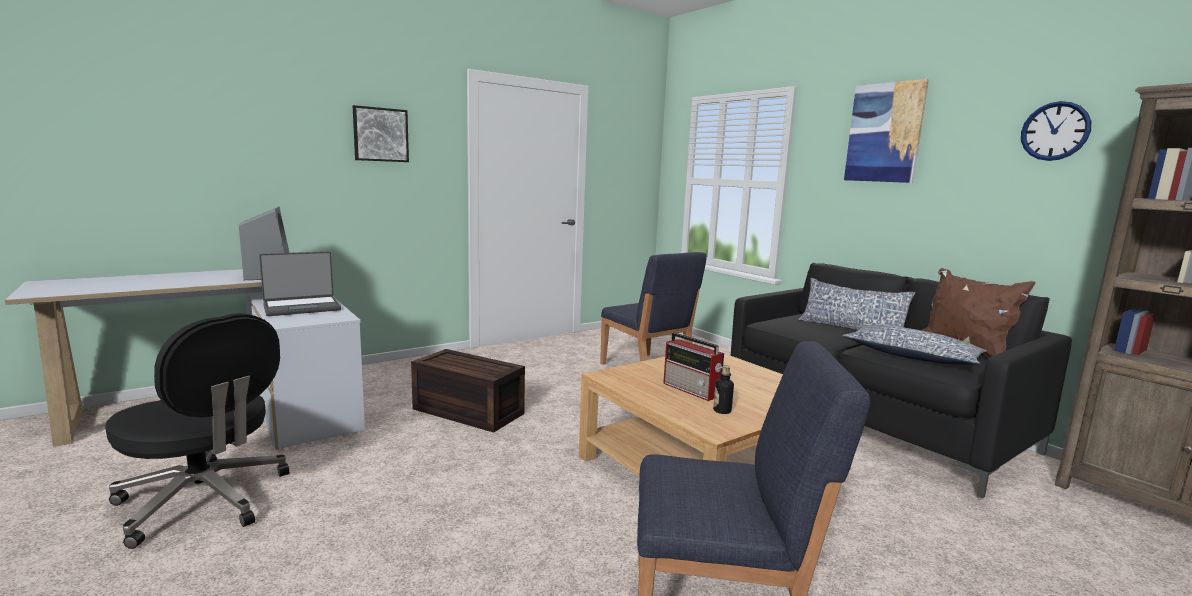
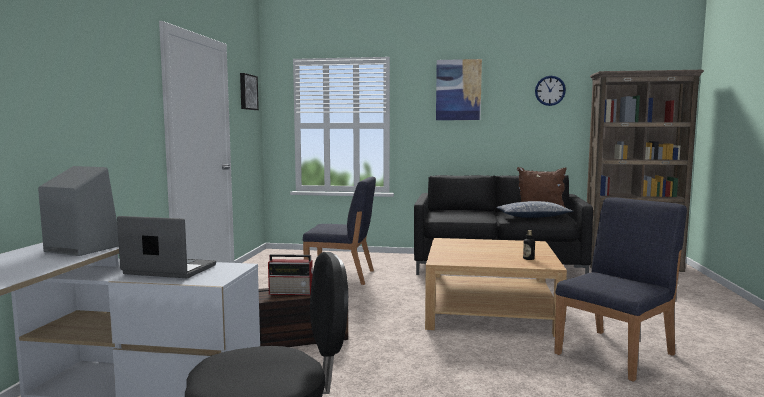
camera: 45 degrees left, 5 degrees down
laptop [259,251,341,316] -> laptop turned 90 degrees counterclockwise [117,216,216,278]
picture [353,105,409,162] -> picture moved to [240,73,259,110]
radio [663,332,724,401] -> radio moved to [268,254,313,295]
pillow [798,278,915,330] -> none

